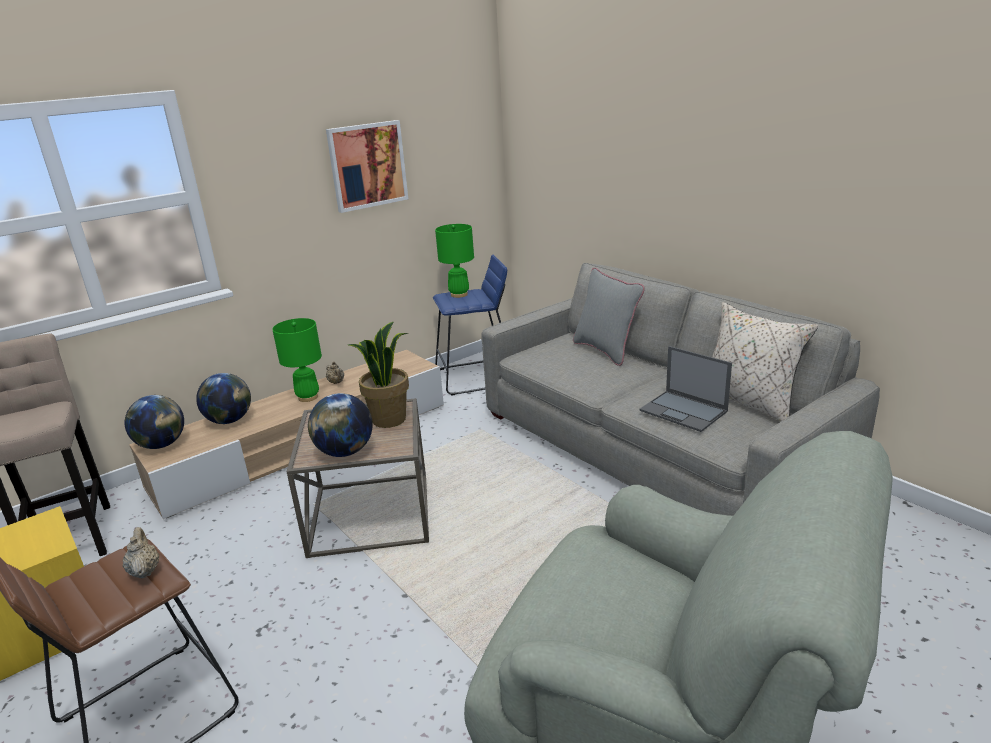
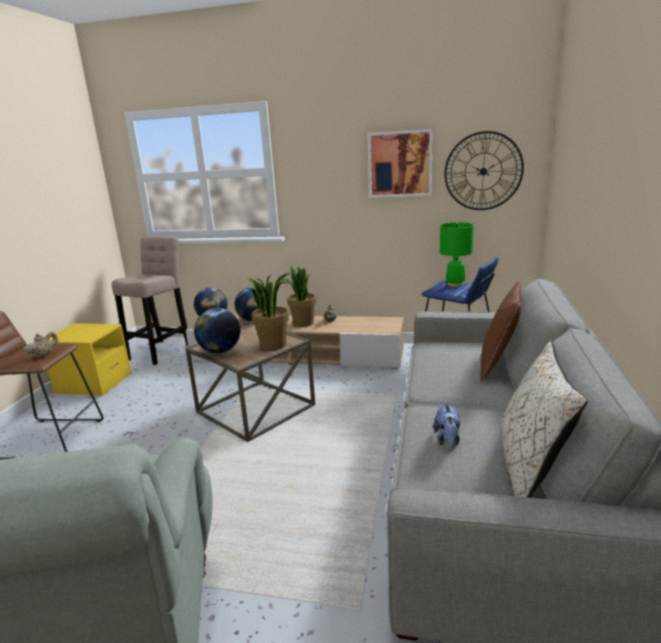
camera: 50 degrees right, 5 degrees down
green table lamp [272,318,322,402] -> potted plant [282,266,316,327]
grey pillow [573,268,645,366] -> brown pillow [480,280,521,381]
laptop [639,346,732,432] -> plush toy [433,402,460,449]
none -> wall clock [444,131,524,210]

